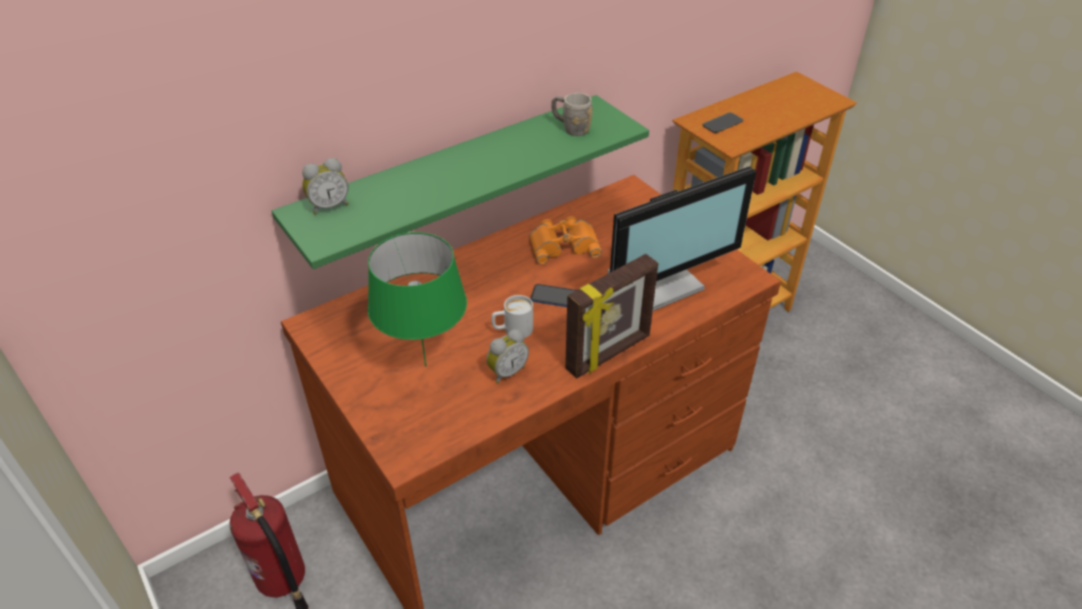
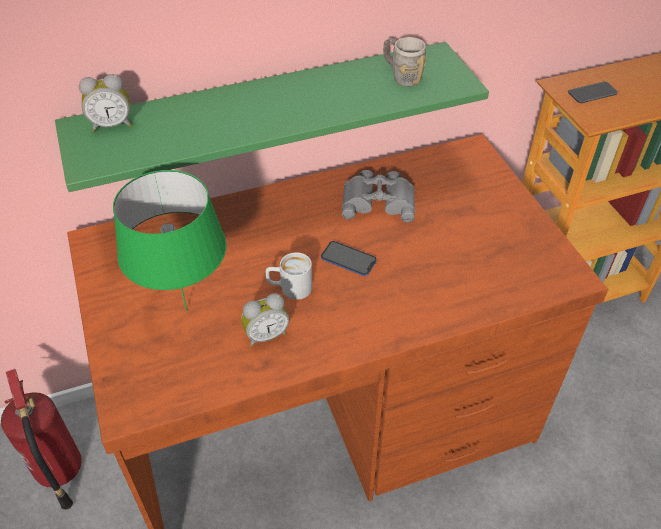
camera: 15 degrees right, 5 degrees up
orange binoculars [529,216,602,264] -> grey binoculars [342,170,415,222]
picture frame [565,254,658,378] -> none
monitor [608,166,756,311] -> none

